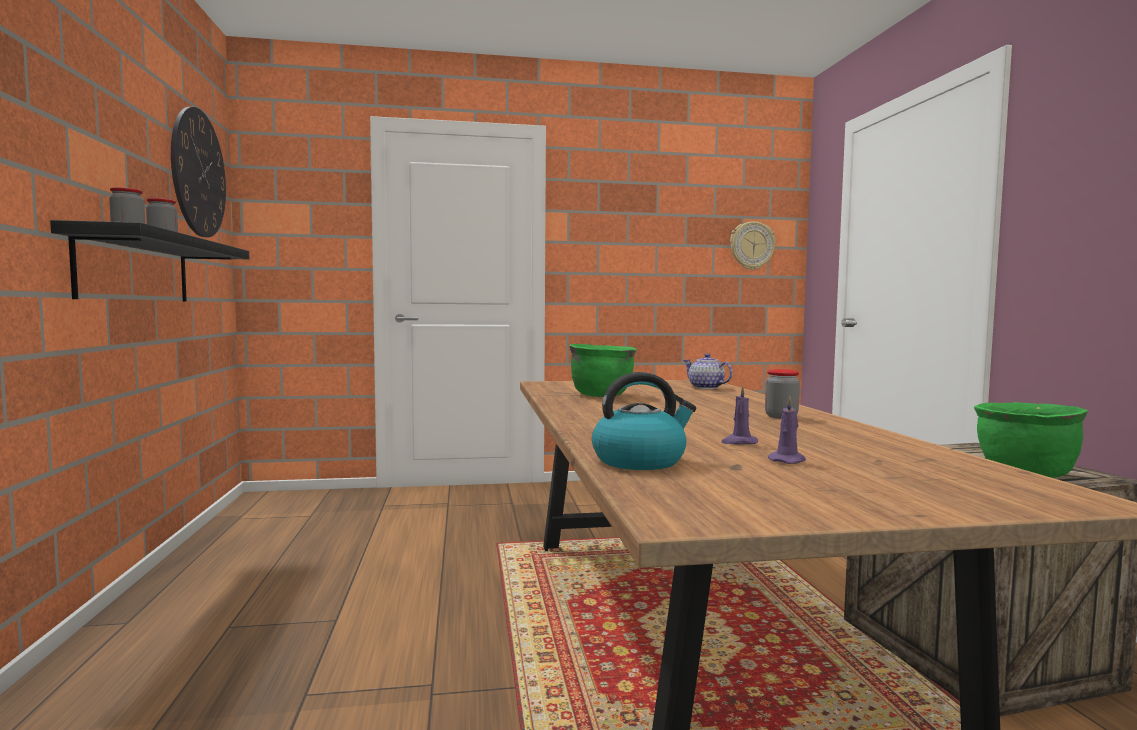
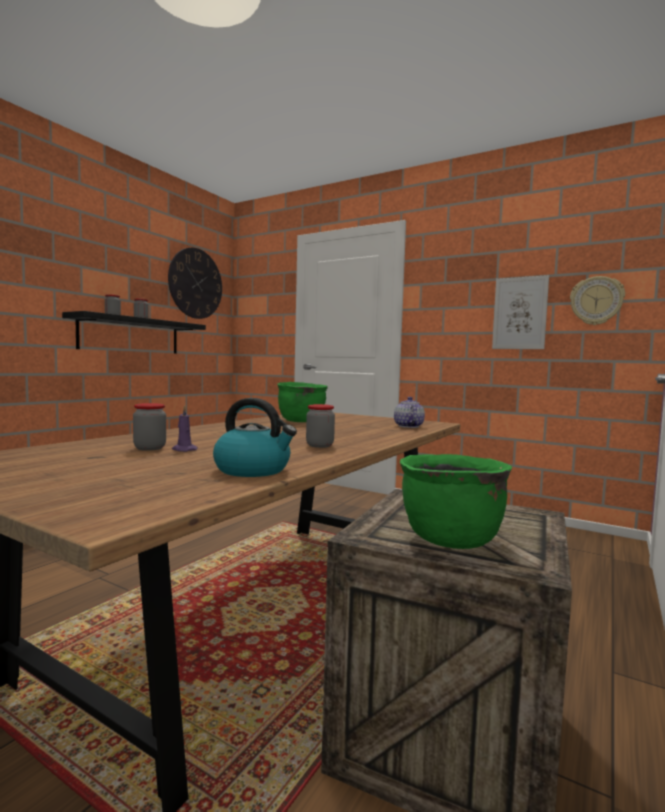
camera: 40 degrees right, 0 degrees up
kettle [592,372,696,470] -> kettle moved to [213,398,297,477]
purple candle [768,396,806,464] -> none
none -> jar [133,403,166,451]
none -> picture [492,275,549,349]

